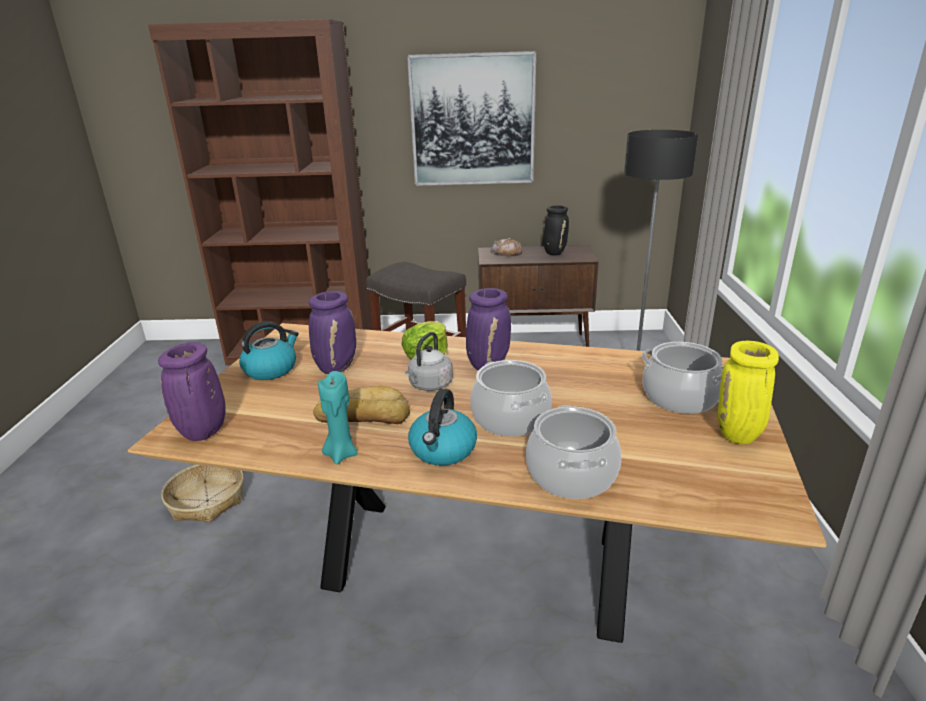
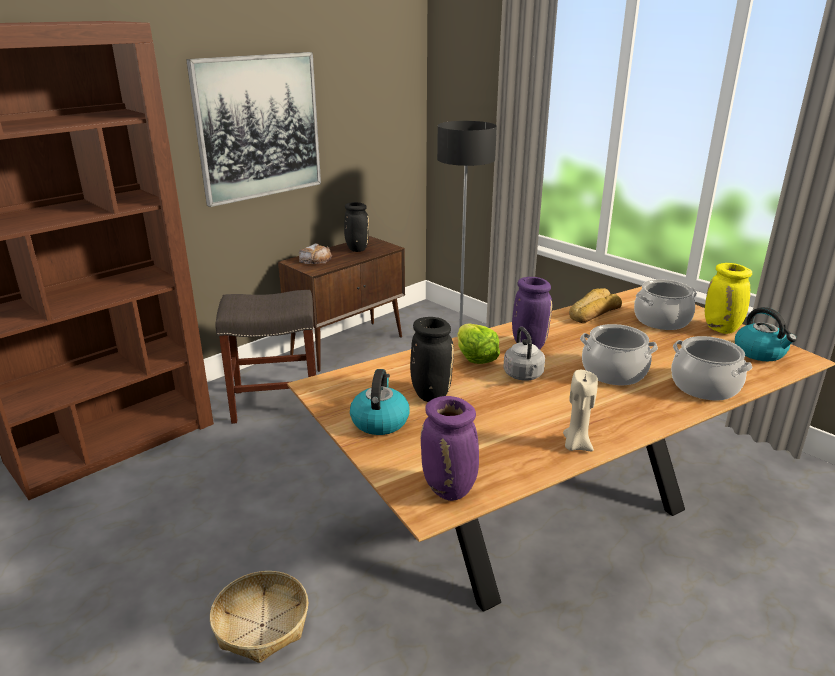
camera: 45 degrees left, 0 degrees up
purple vase [309,291,356,374] -> black vase [410,317,454,402]
bread [313,386,410,424] -> bread moved to [569,288,622,323]
turquoise candle [318,371,357,465] -> beige candle [563,370,598,451]
kettle [408,389,477,466] -> kettle moved to [735,307,797,361]

